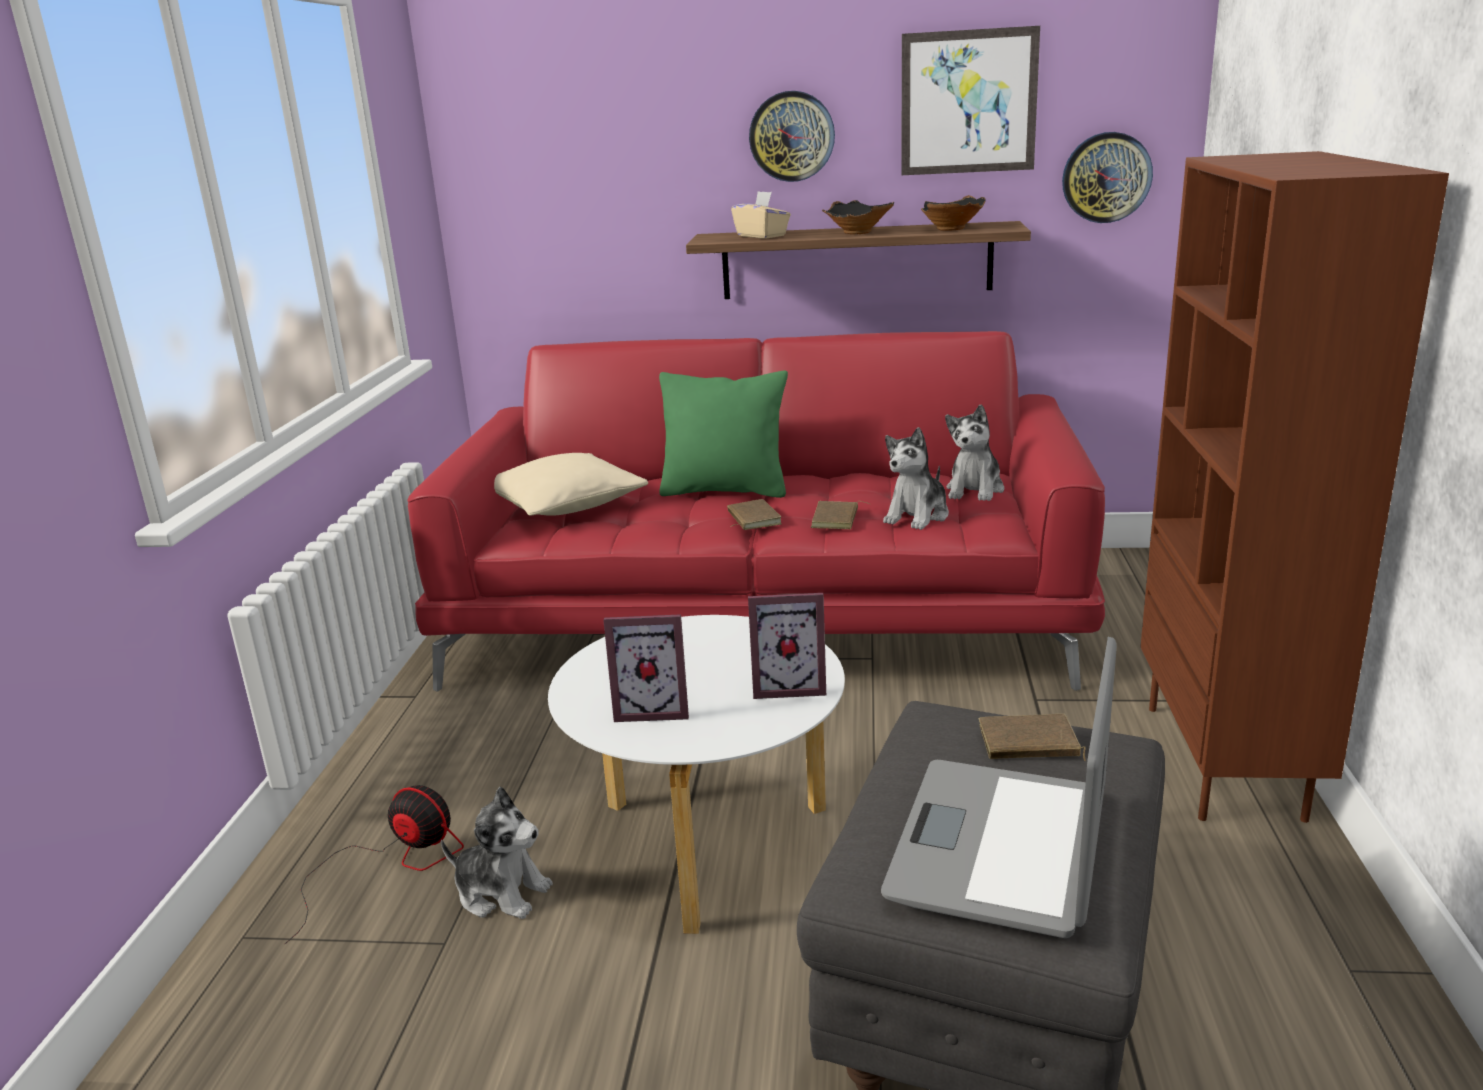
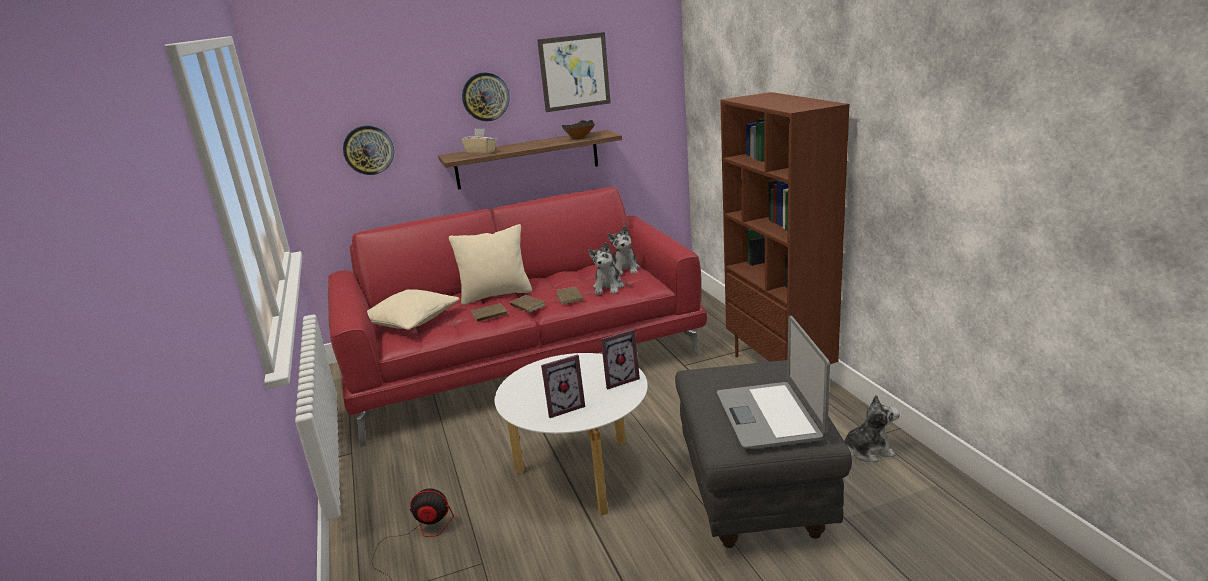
camera: 25 degrees left, 0 degrees up
plush toy [441,787,553,919] -> plush toy moved to [844,394,900,462]
green pillow [659,371,788,498] -> beige pillow [449,224,532,305]
black bowl [822,200,894,234] -> none
brown book [978,714,1086,761] -> brown book moved to [471,303,509,322]
wall clock [1062,132,1153,223] -> wall clock moved to [343,126,394,175]

